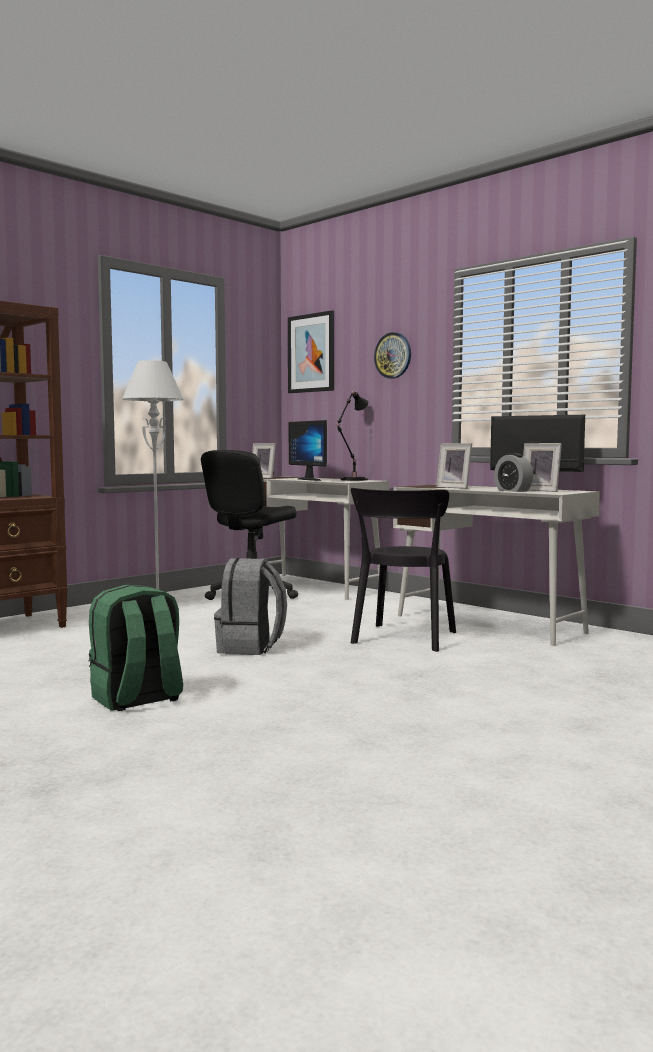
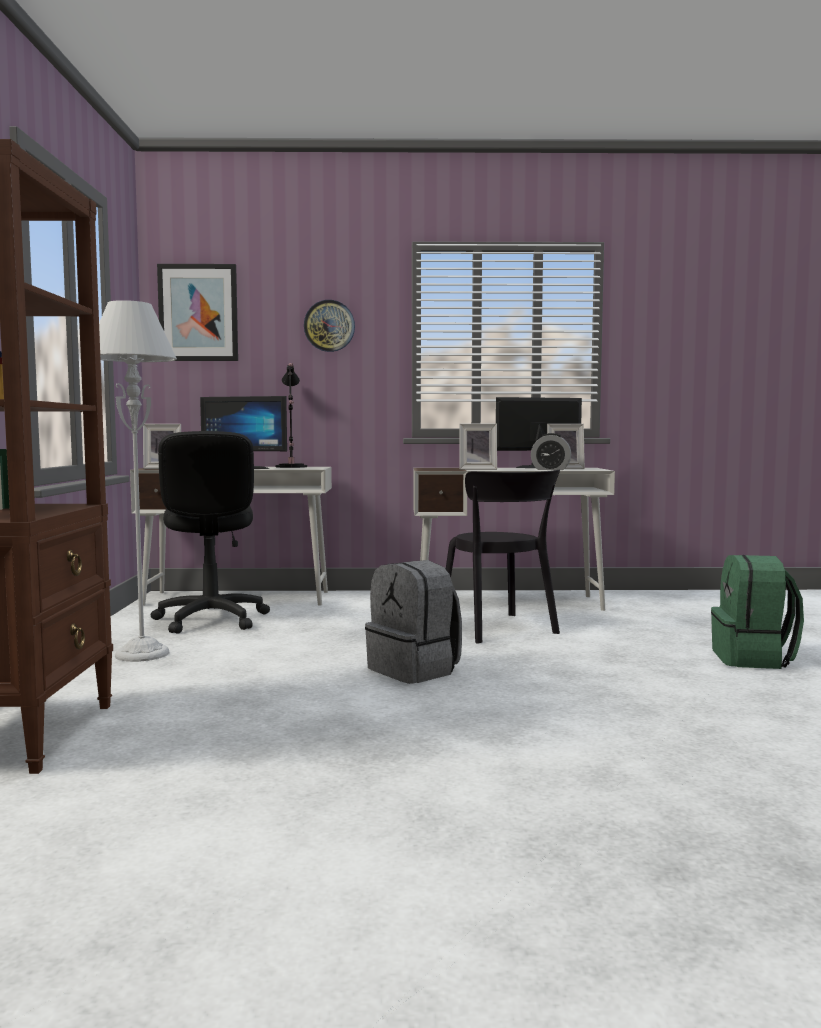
camera: 45 degrees left, 0 degrees up
green backpack [88,585,183,711] -> green backpack moved to [711,555,804,669]

